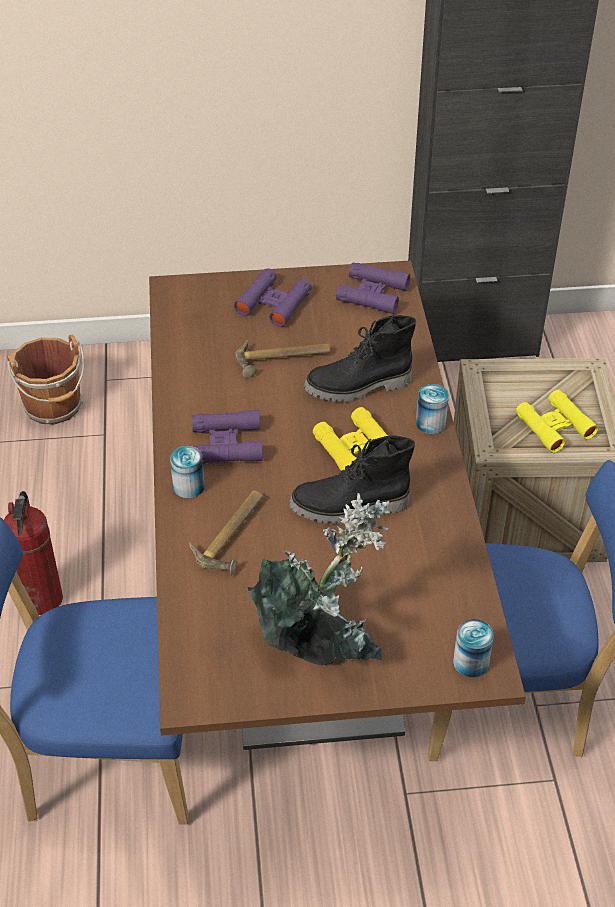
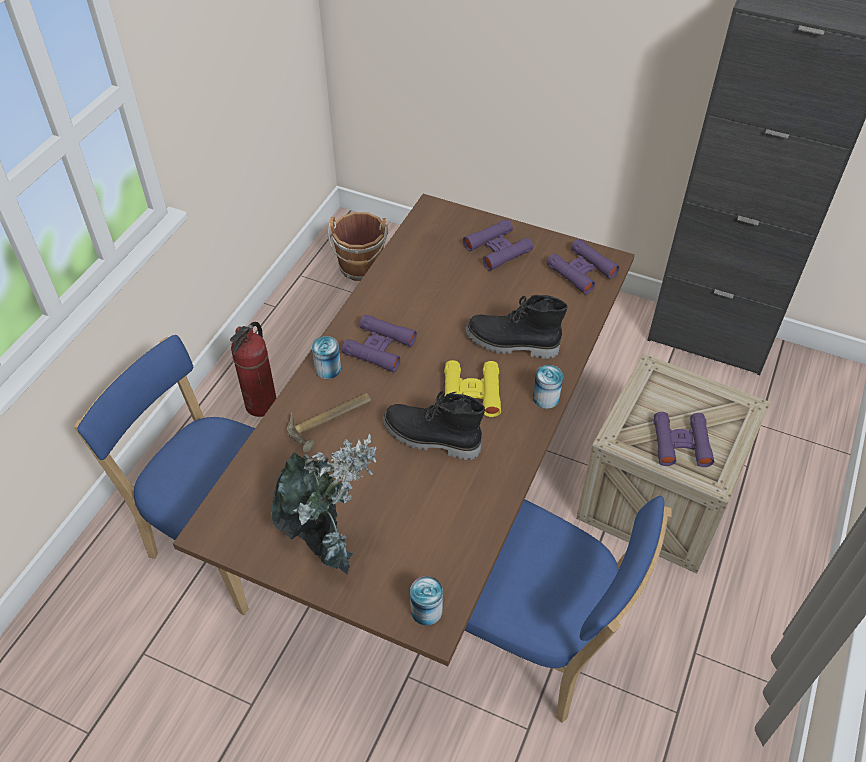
camera: 30 degrees right, 5 degrees up
hammer [235,340,330,378] -> none
yellow binoculars [516,390,599,453] -> purple binoculars [654,412,714,467]

